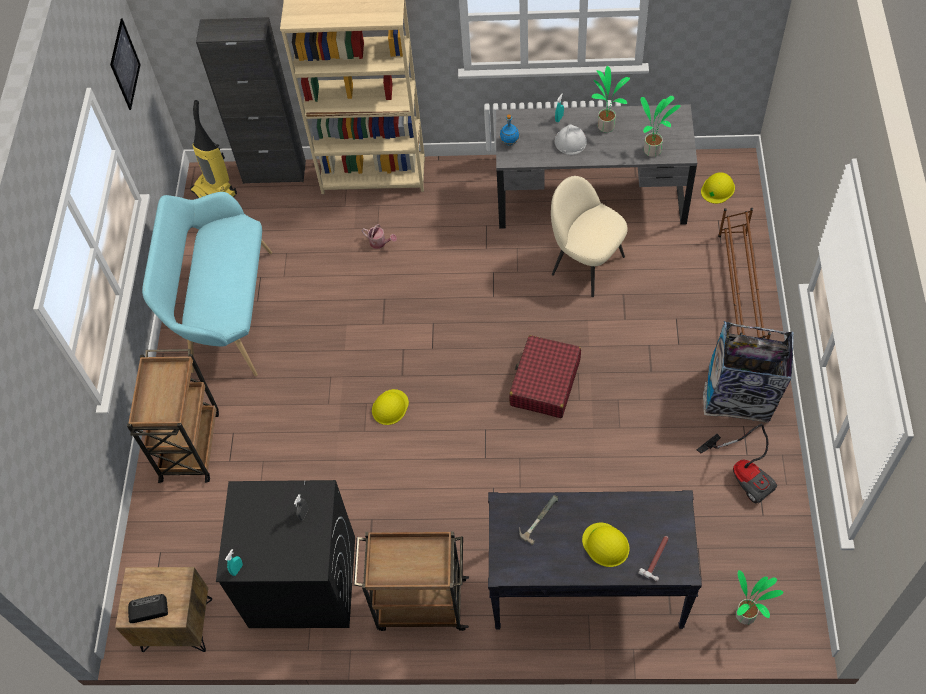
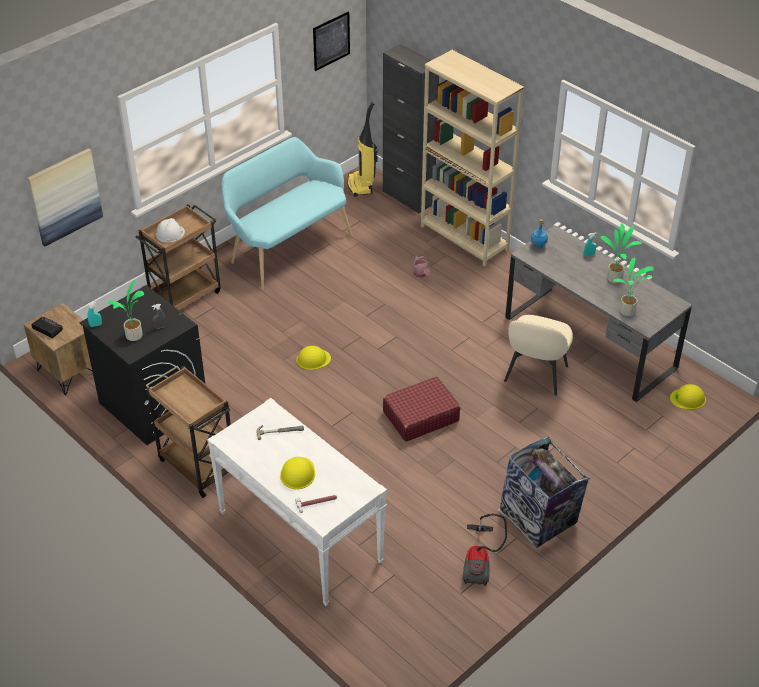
camera: 40 degrees right, 15 degrees down
black console table [488,490,702,629] -> white console table [207,398,387,606]
beige chair [551,176,628,297] -> beige chair turned 150 degrees counterclockwise [504,315,573,395]
white hard hat [555,124,587,155] -> white hard hat moved to [156,218,185,242]
brown shoe rack [718,208,771,339] -> none
potted plant [736,570,784,625] -> potted plant moved to [107,280,144,341]
none -> picture [27,148,103,246]

